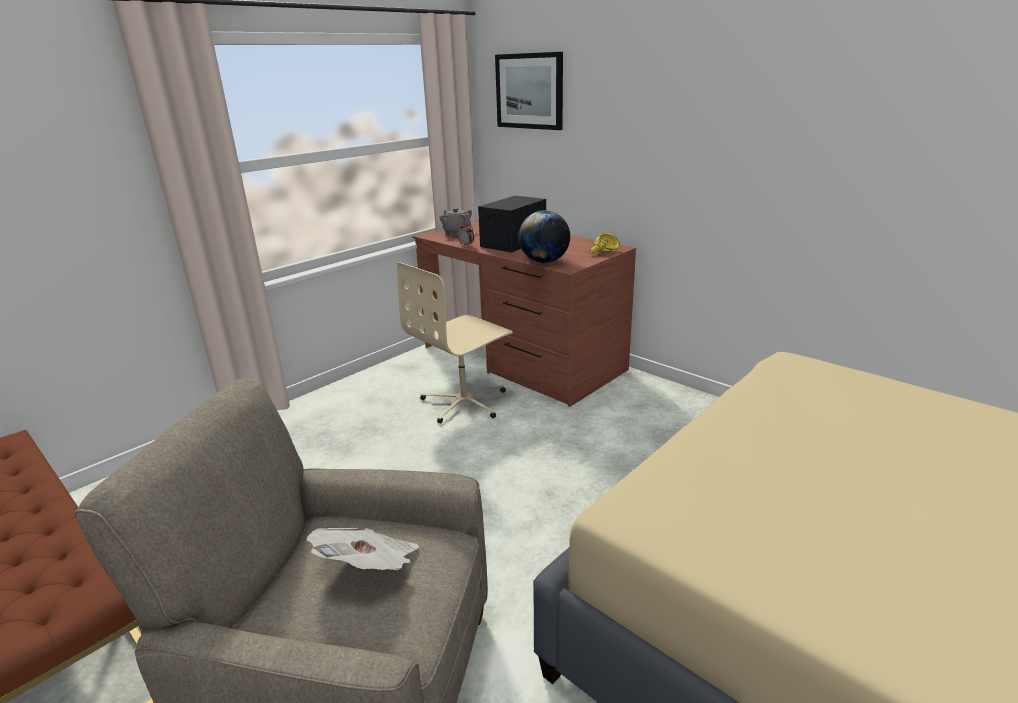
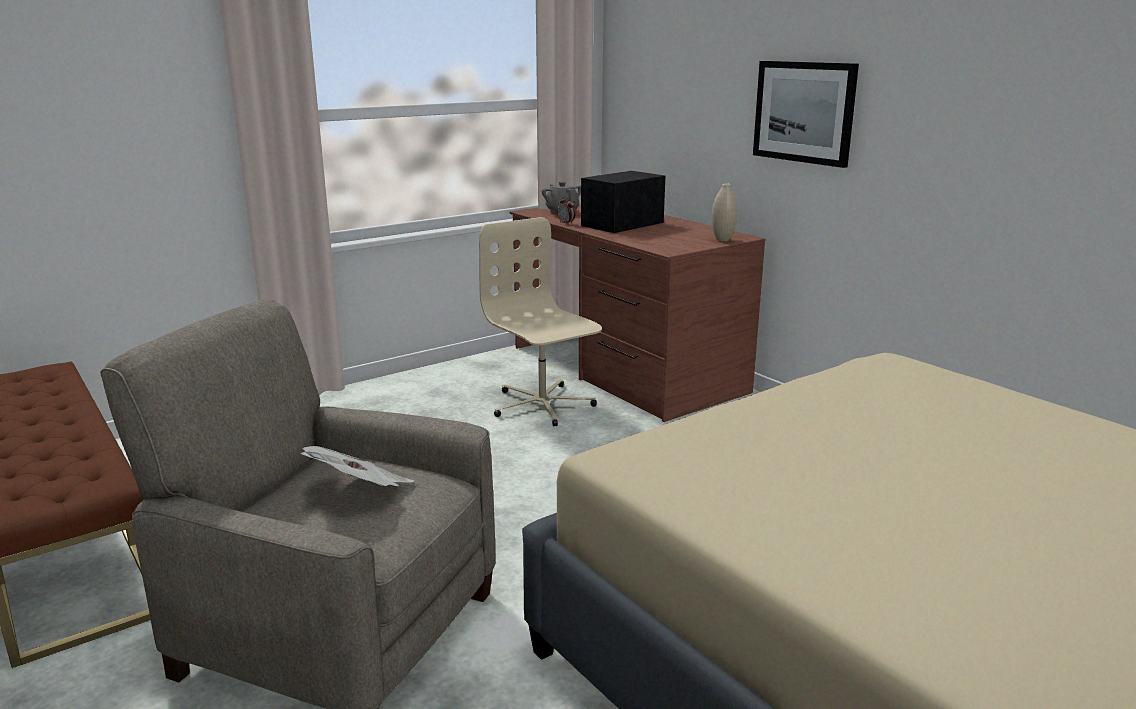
camera: 10 degrees right, 5 degrees down
beige office chair [397,262,513,423] -> beige office chair turned 90 degrees clockwise [479,217,602,426]
picture [495,52,563,130] -> picture moved to [753,61,859,168]
globe [519,210,570,263] -> none
yellow bowl [590,233,620,253] -> beige vase [712,183,738,241]

